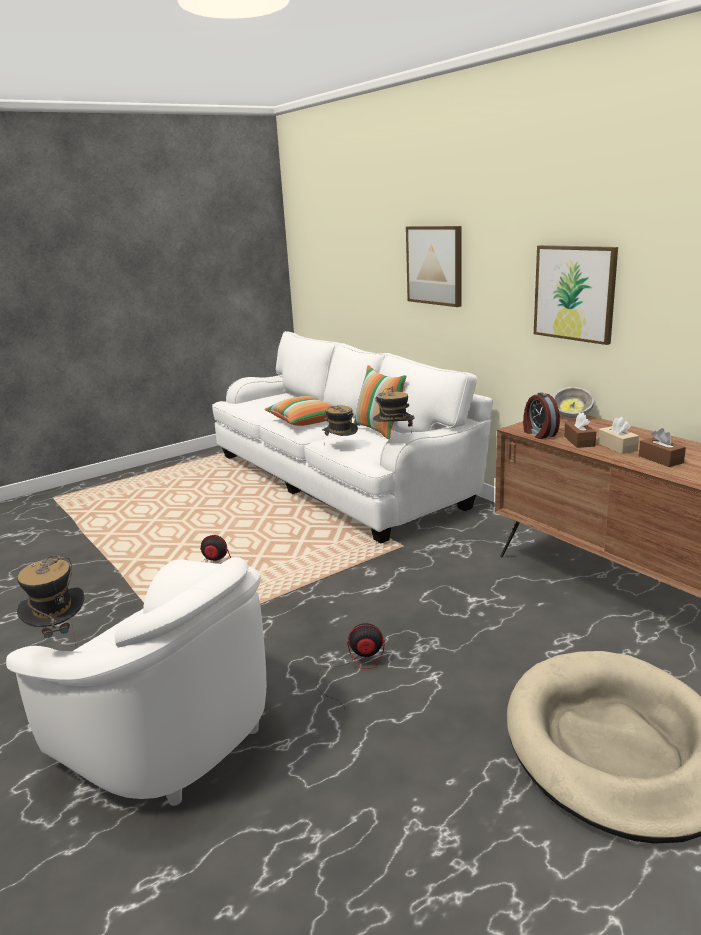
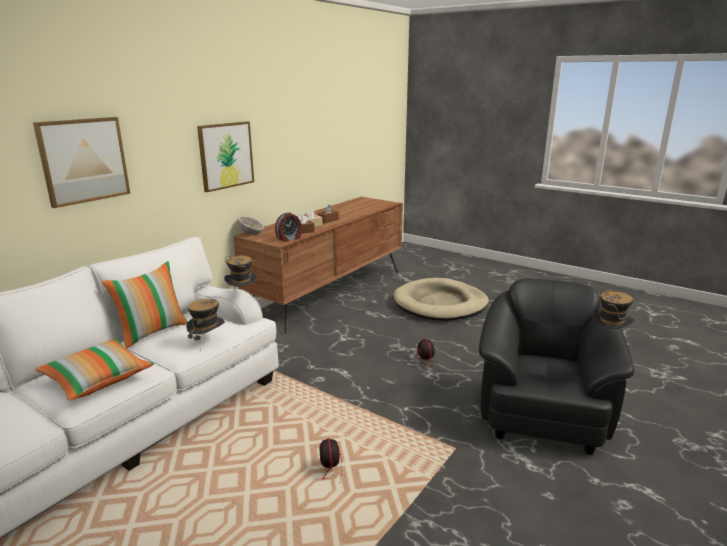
camera: 110 degrees left, 0 degrees up
white armchair [6,557,266,806] -> black armchair [479,278,634,455]

